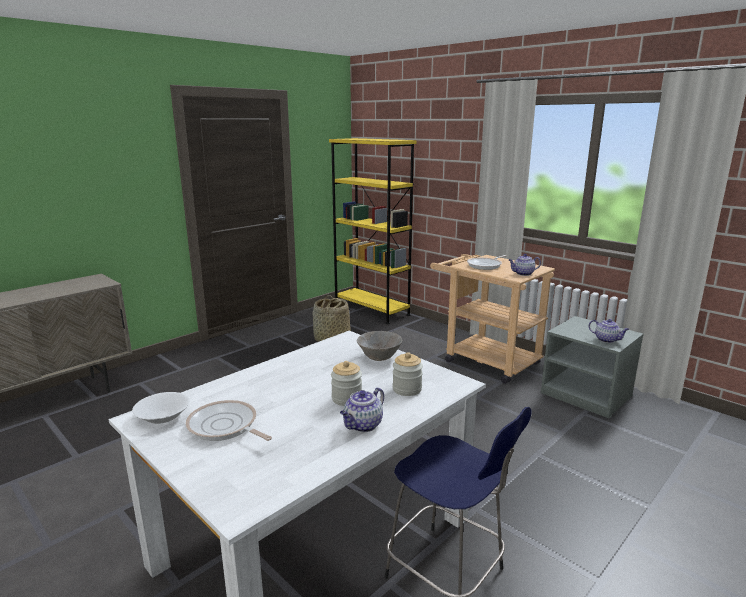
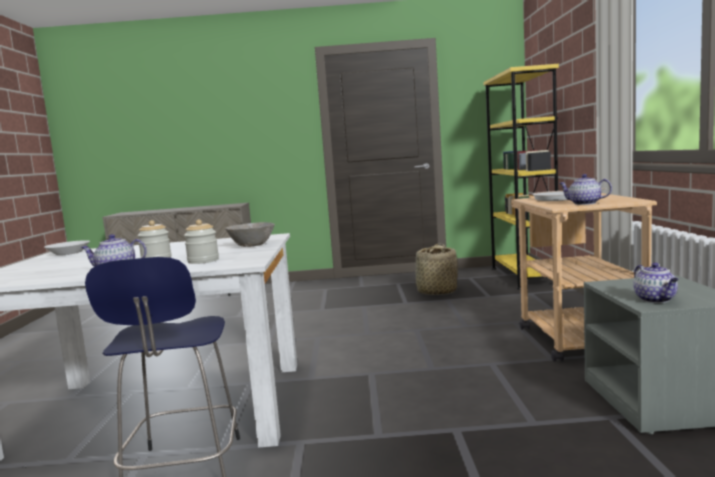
camera: 45 degrees right, 10 degrees down
frying pan [186,400,272,441] -> none

